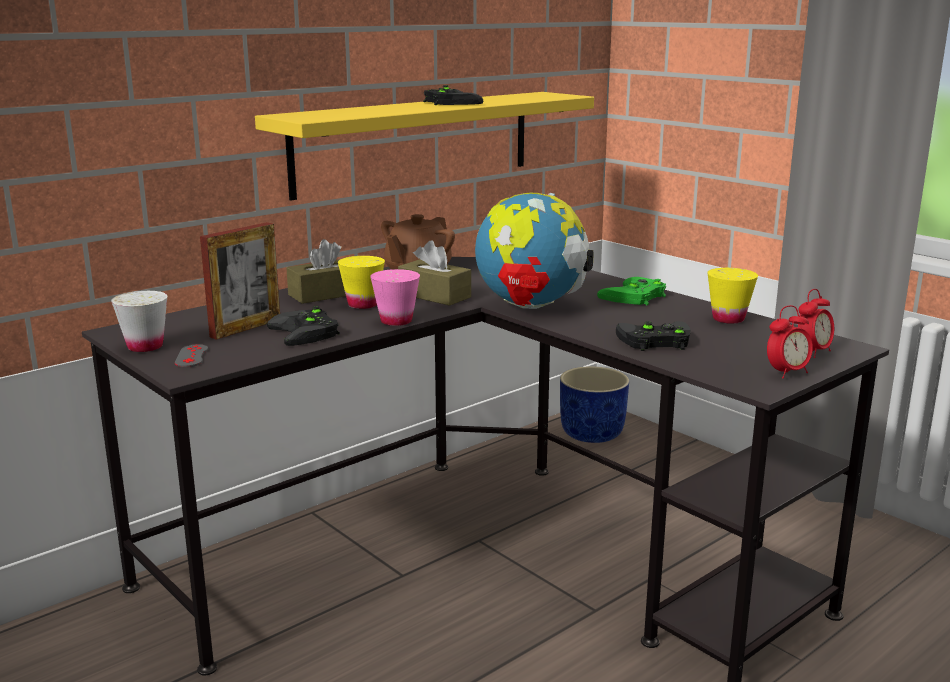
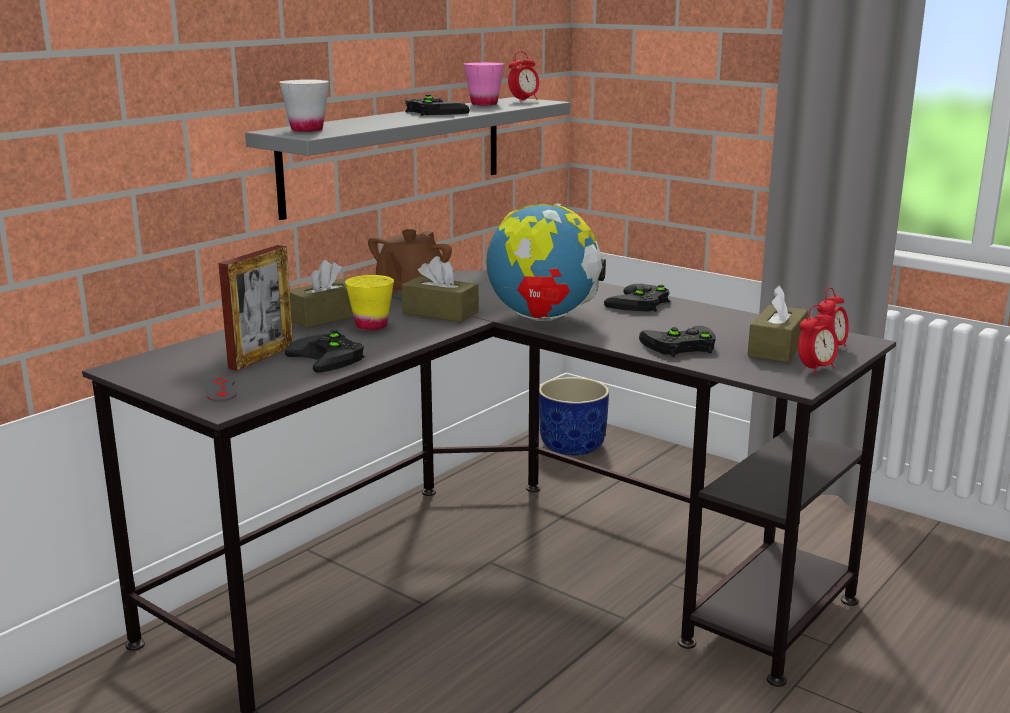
camera: 10 degrees left, 0 degrees up
white cup [111,291,168,352] -> white cup moved to [279,80,329,132]
yellow shelf [255,92,594,200] -> grey shelf [245,97,570,220]
pink cup [370,269,420,326] -> pink cup moved to [464,62,504,105]
green game controller [597,277,666,305] -> black game controller [604,284,670,312]
yellow cup [707,268,758,324] -> none
none -> alarm clock [508,51,539,102]
none -> brown tissue box [748,285,808,363]

